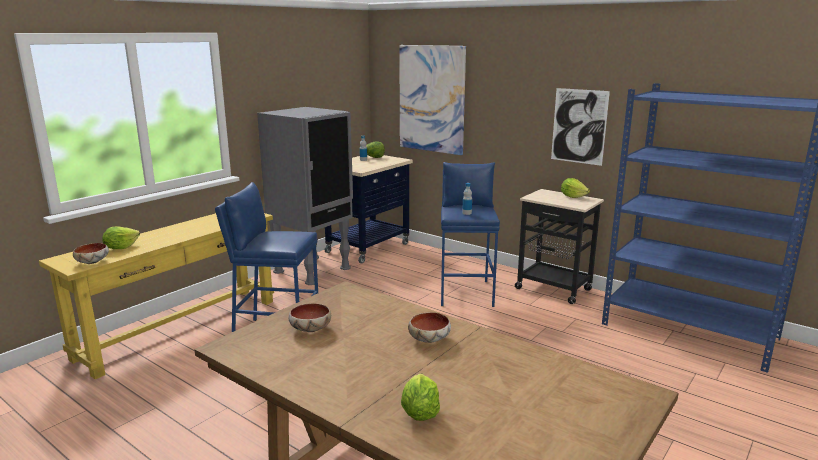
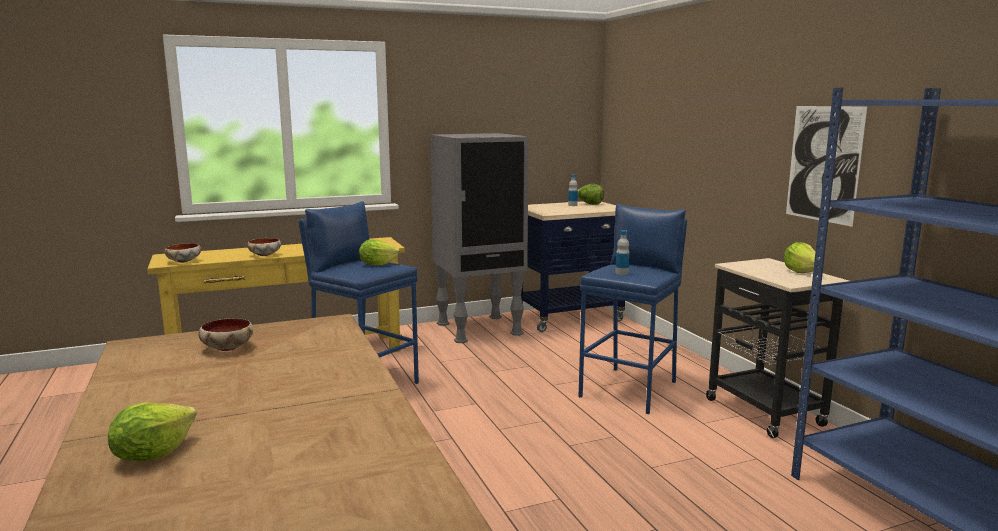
camera: 30 degrees right, 5 degrees down
lettuce [103,226,140,249] -> lettuce moved to [359,239,400,266]
picture [399,45,466,155] -> none
bowl [408,312,451,343] -> bowl moved to [247,238,281,256]

